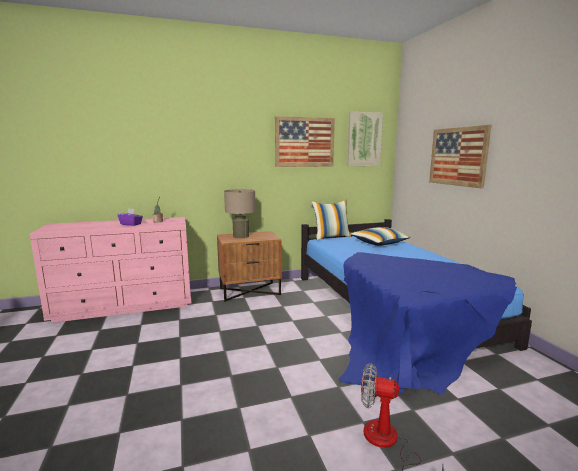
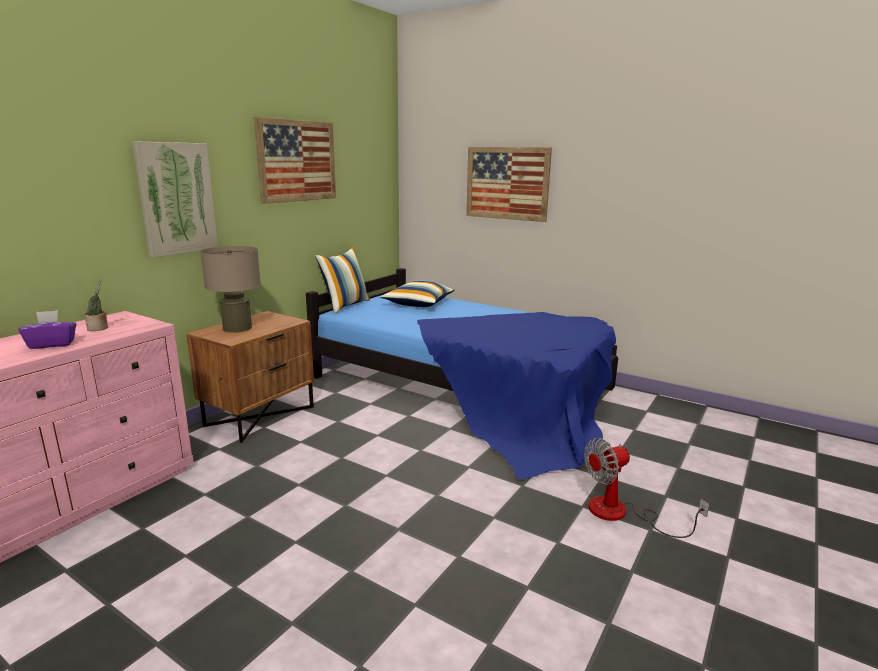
camera: 40 degrees left, 5 degrees up
picture [347,112,383,166] -> picture moved to [132,141,218,258]

